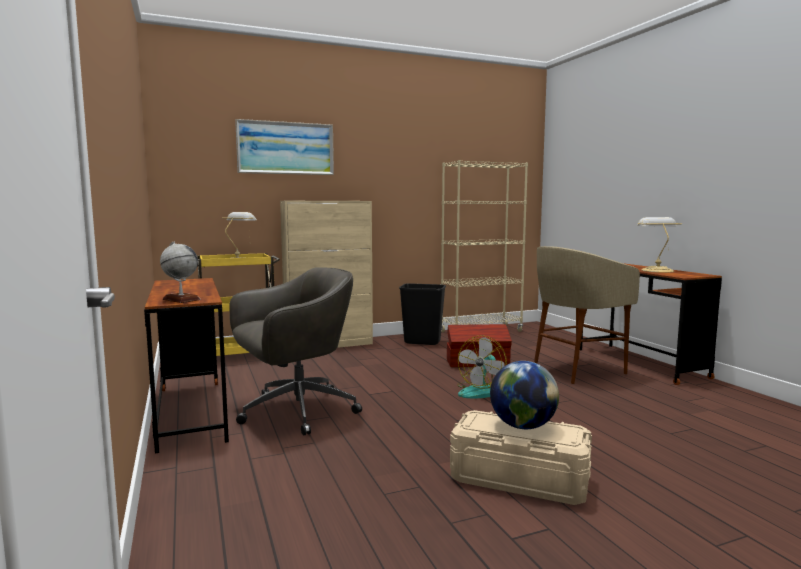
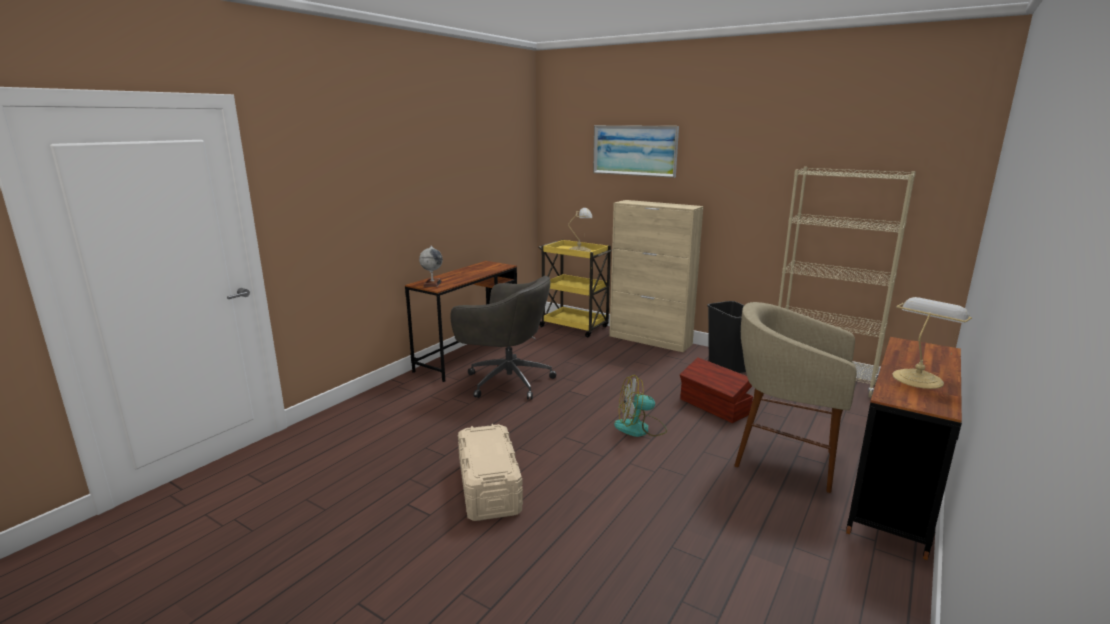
camera: 55 degrees right, 10 degrees up
globe [490,361,559,429] -> none

